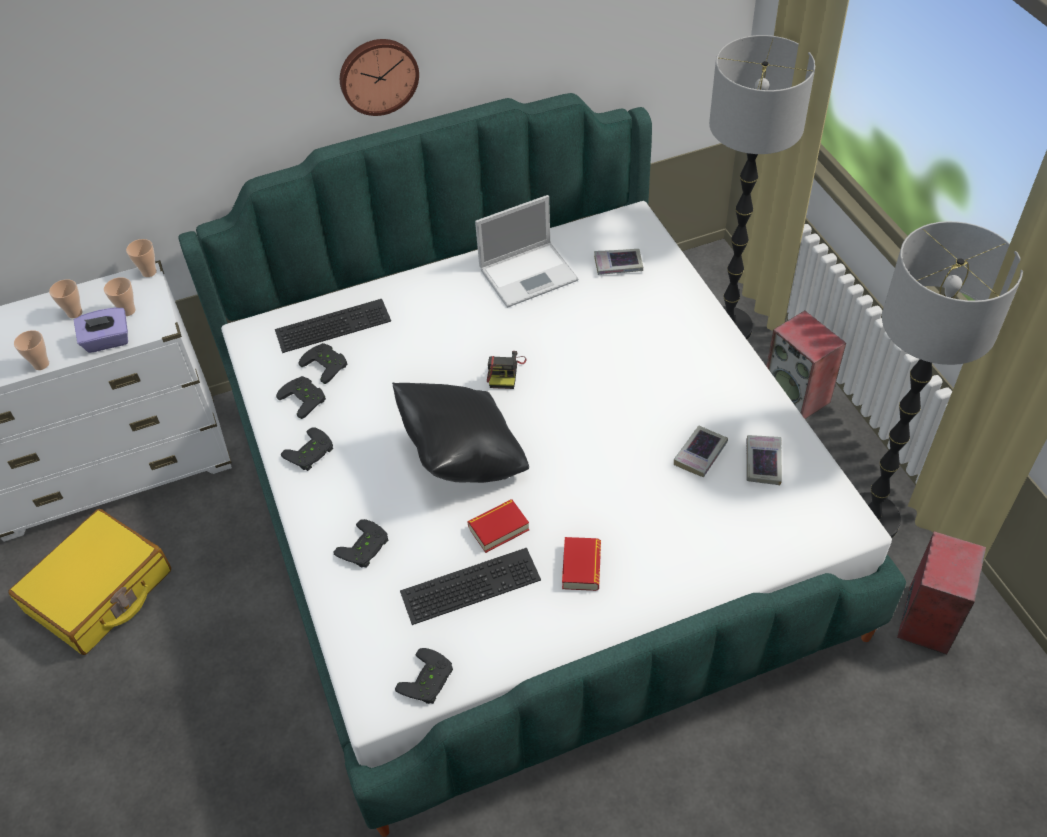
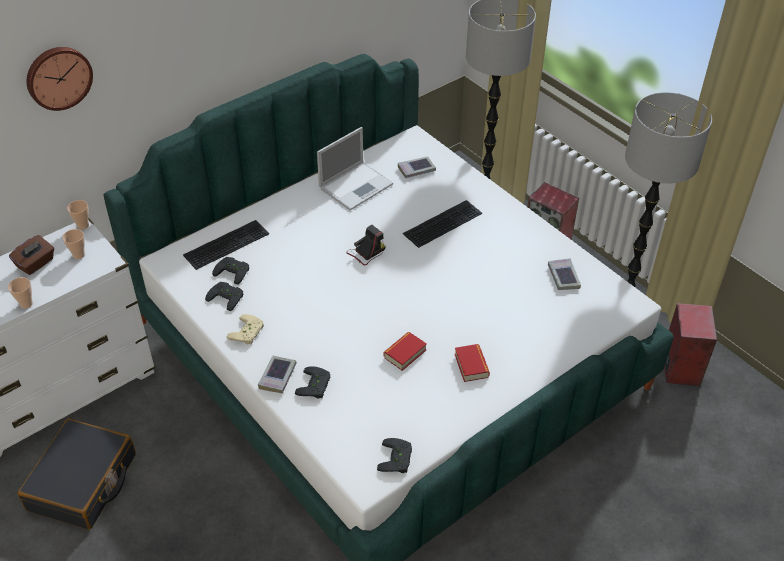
camera: 20 degrees left, 5 degrees down
yellow suitcase [8,509,171,655] -> black suitcase [17,419,136,530]
cup [49,279,83,318] -> brown tissue box [9,235,54,275]
purple tissue box [74,308,128,353] -> none
black game controller [281,428,333,471] -> beige game controller [226,314,264,345]
wall clock [340,39,419,116] -> wall clock moved to [27,47,93,111]
black pillow [392,383,529,483] -> none
keyboard [400,548,541,625] -> keyboard moved to [403,200,482,248]
camera [487,351,526,389] -> camera turned 120 degrees counterclockwise [346,225,386,265]
book [674,425,728,477] -> book moved to [258,356,297,393]

